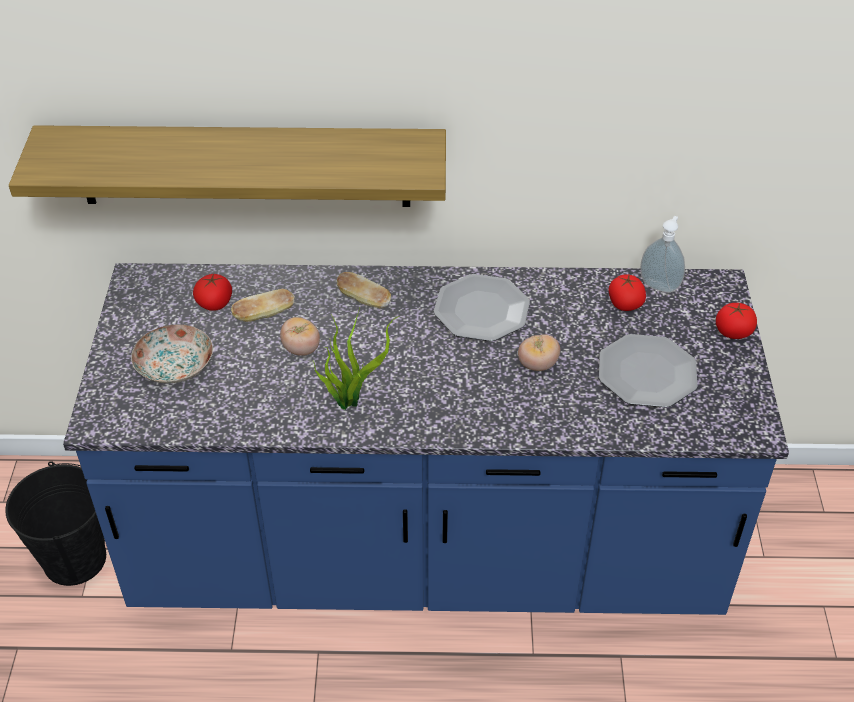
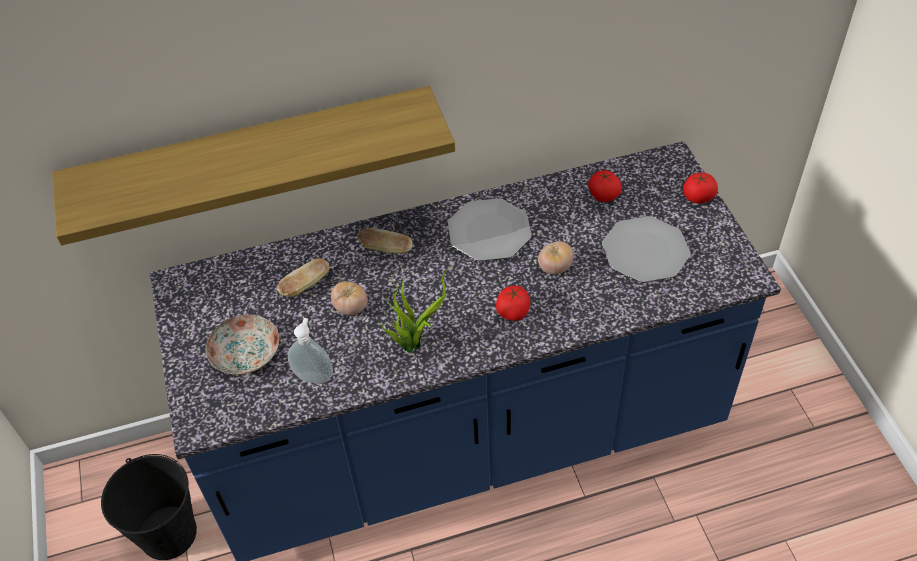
camera: 15 degrees left, 5 degrees up
tomato [193,273,232,311] -> tomato moved to [496,286,530,321]
soap dispenser [640,216,685,293] -> soap dispenser moved to [288,318,333,383]

